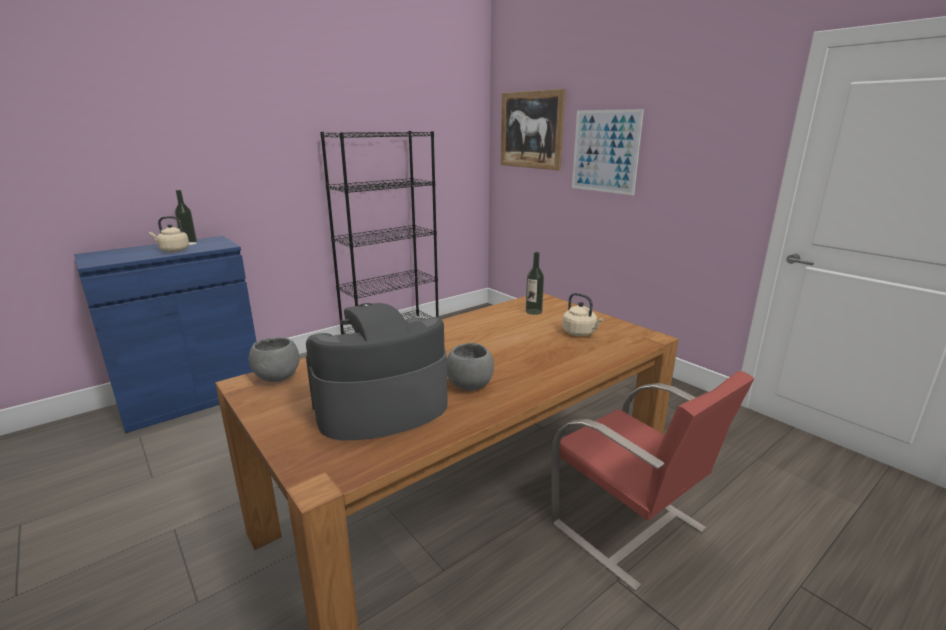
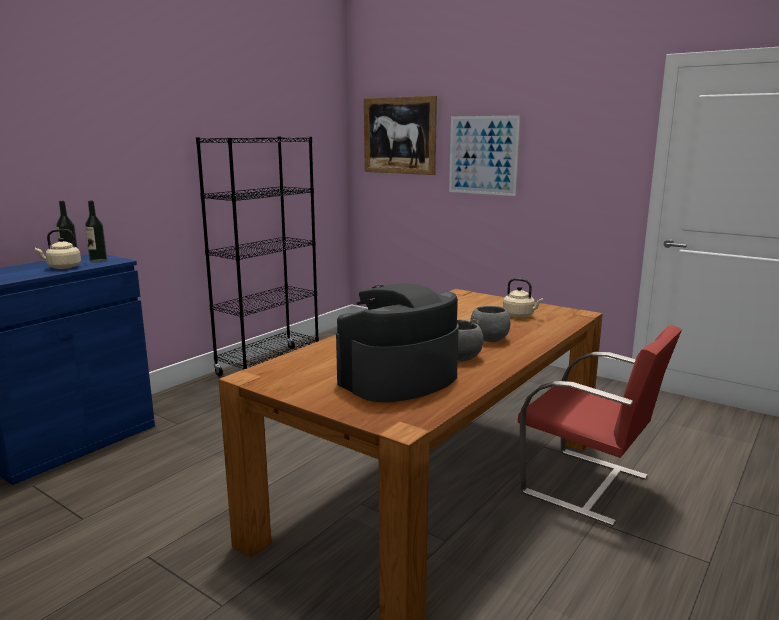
camera: 15 degrees left, 5 degrees down
grey bowl [249,337,300,382] -> grey bowl moved to [470,306,511,342]
bottle [526,252,544,315] -> bottle moved to [85,201,107,263]

